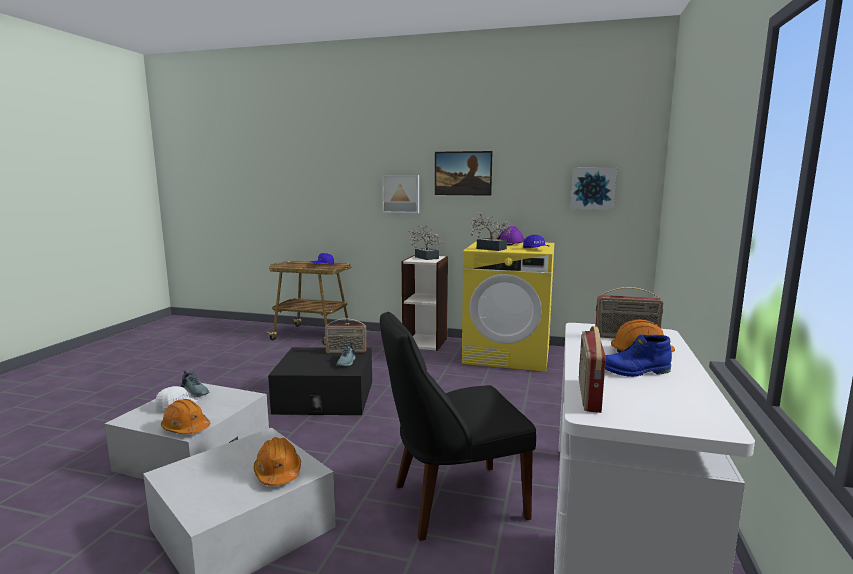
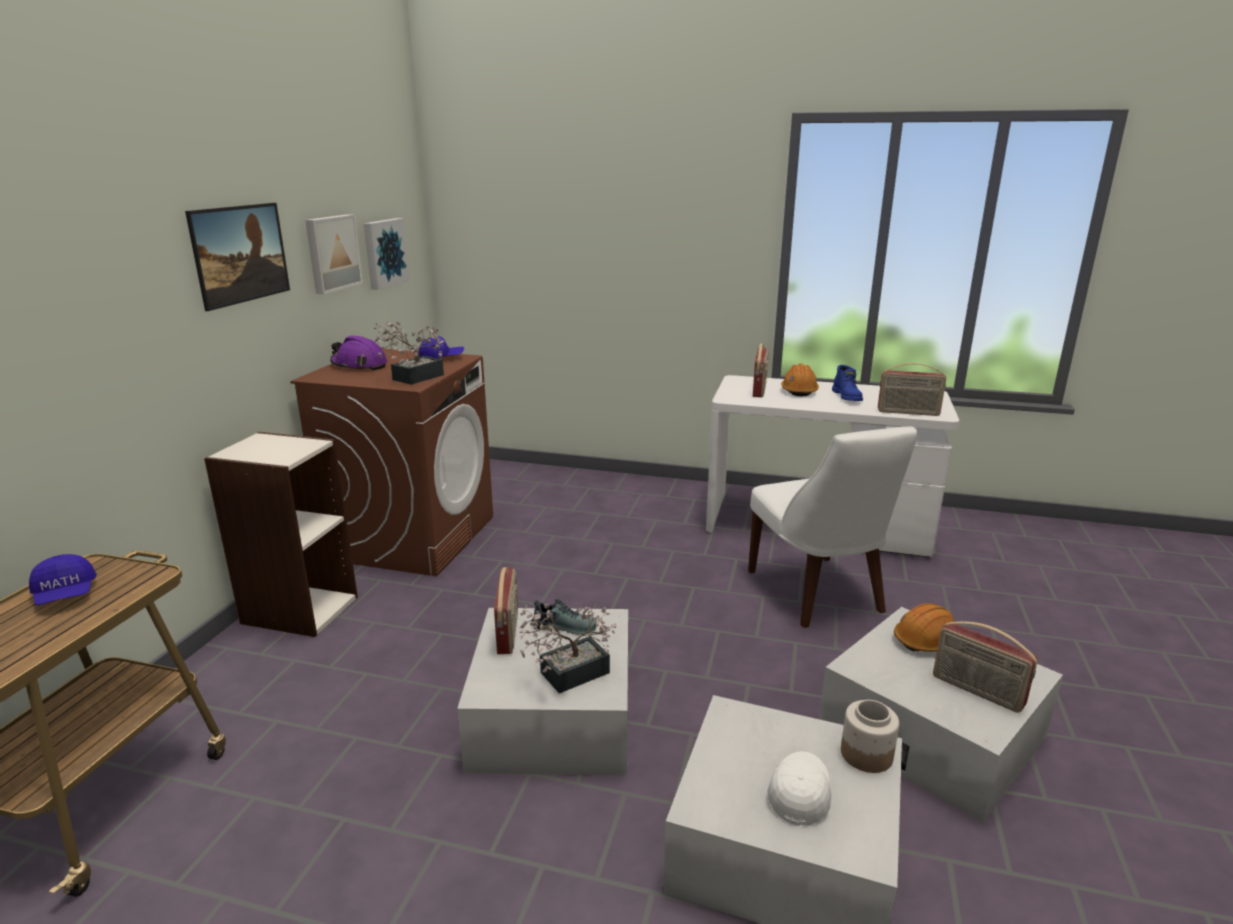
camera: 90 degrees left, 10 degrees up
orange hard hat [161,399,210,434] -> jar [841,700,899,773]
shoe [181,371,209,397] -> none
black storage box [268,347,372,415] -> white storage box [457,608,628,775]
black chair [380,312,536,541] -> white chair [748,426,917,628]
picture [382,175,419,213] -> picture moved to [305,214,363,294]
potted plant [408,225,444,260] -> potted plant moved to [519,603,616,693]
yellow washing machine [462,241,554,372] -> brown washing machine [290,349,493,576]
none -> radio [933,621,1038,713]

